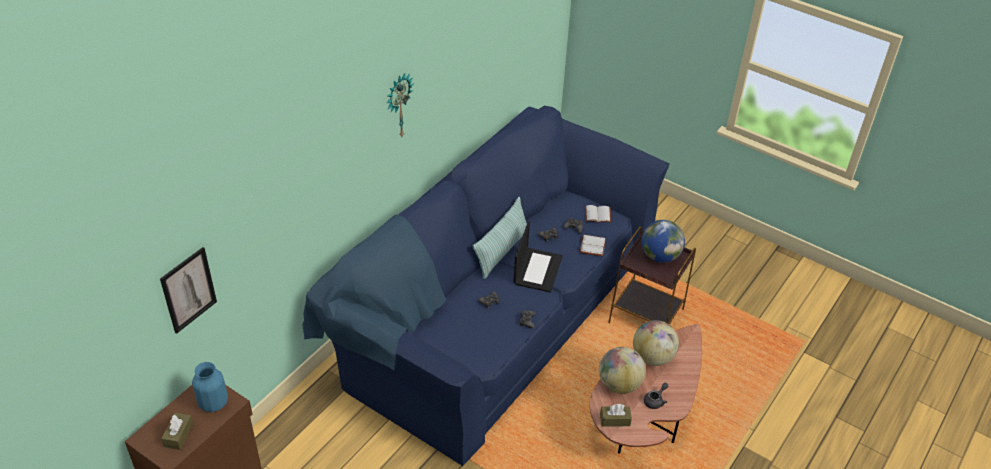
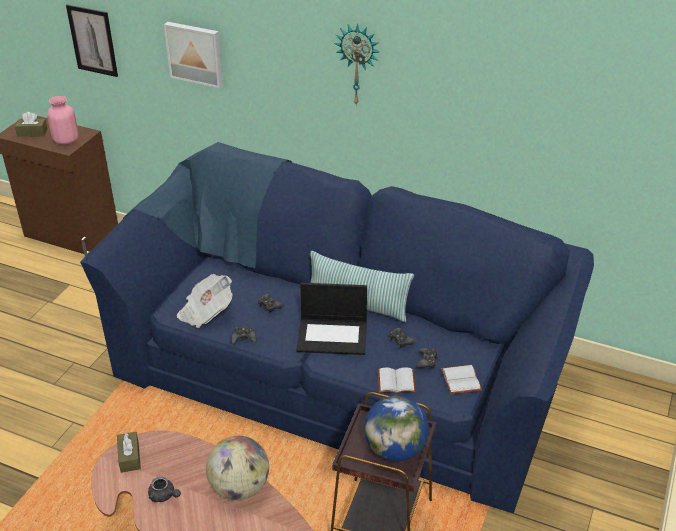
camera: 80 degrees right, 5 degrees down
blue vase [192,362,228,412] -> pink vase [47,96,79,145]
globe [599,347,646,394] -> none
none -> picture [164,22,223,88]
none -> newspaper [177,274,233,328]

